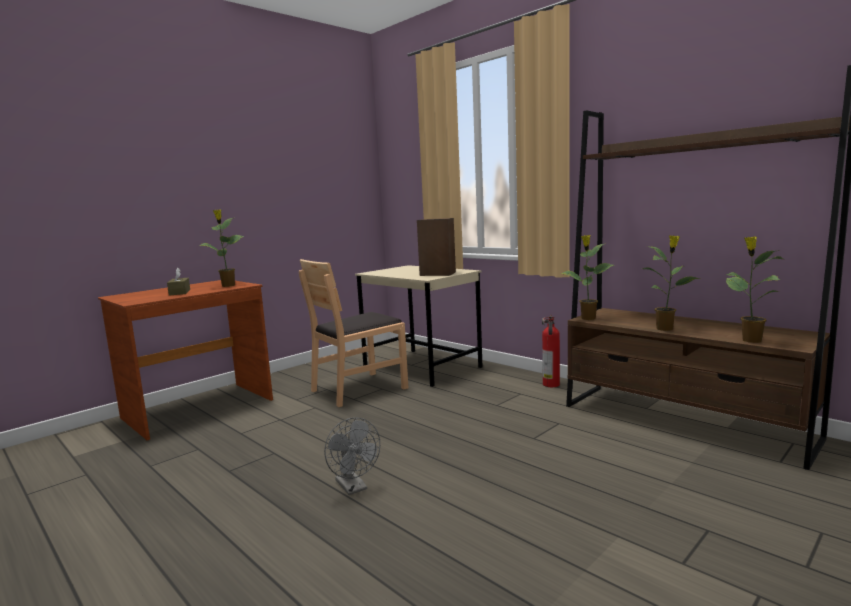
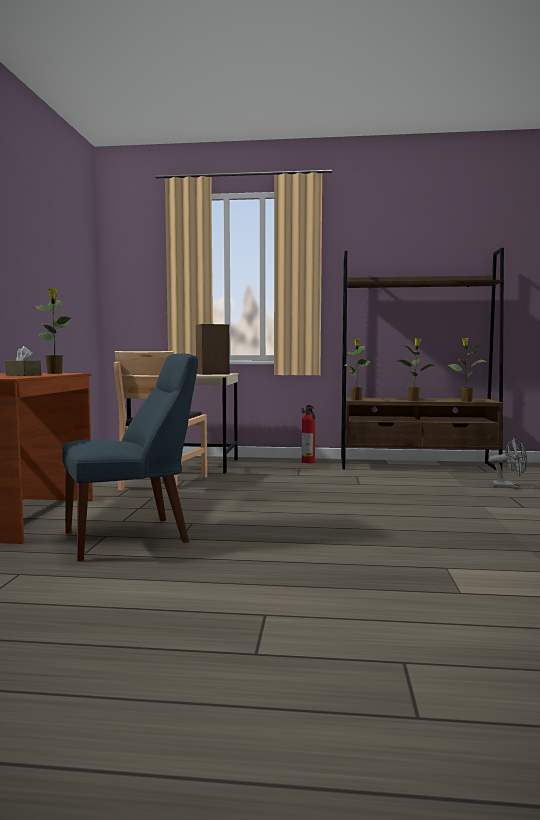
camera: 40 degrees left, 5 degrees down
grey fan [324,417,380,495] -> grey fan moved to [489,438,527,489]
none -> blue chair [63,354,198,561]

